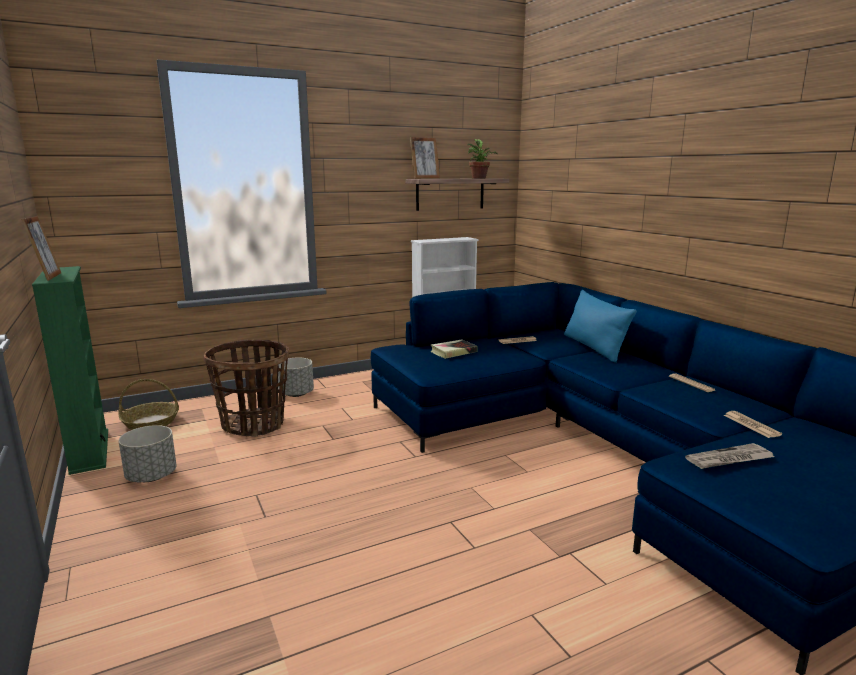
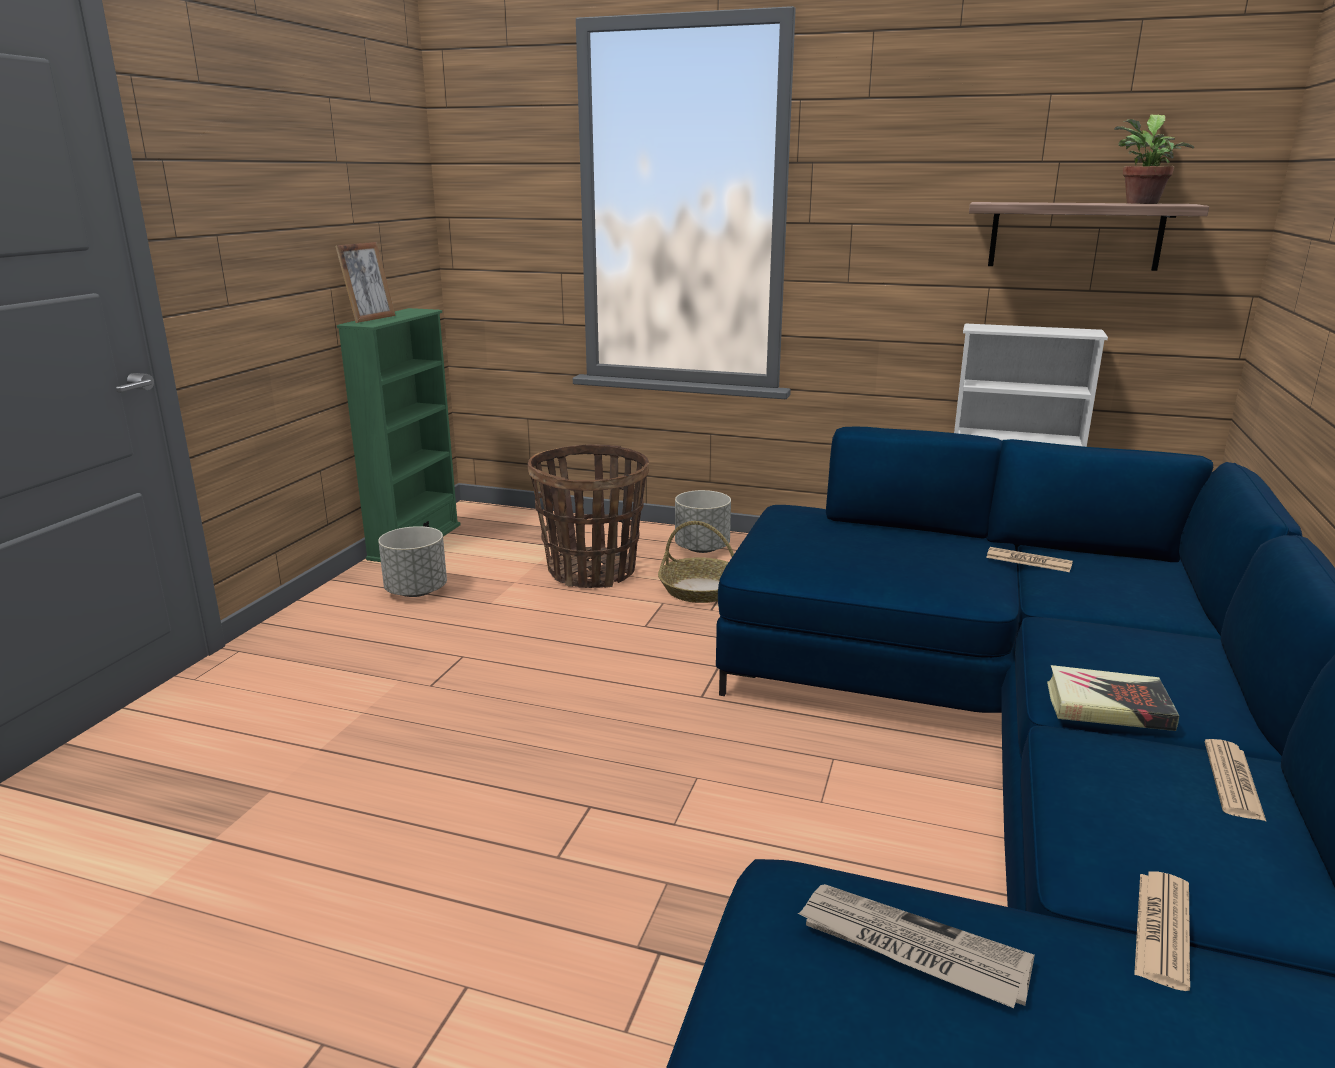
camera: 45 degrees right, 5 degrees up
basket [119,379,179,430] -> basket moved to [658,521,734,603]
picture frame [410,137,440,179] -> none
book [431,339,478,359] -> book moved to [1047,665,1179,731]
blue pillow [564,290,637,363] -> none

